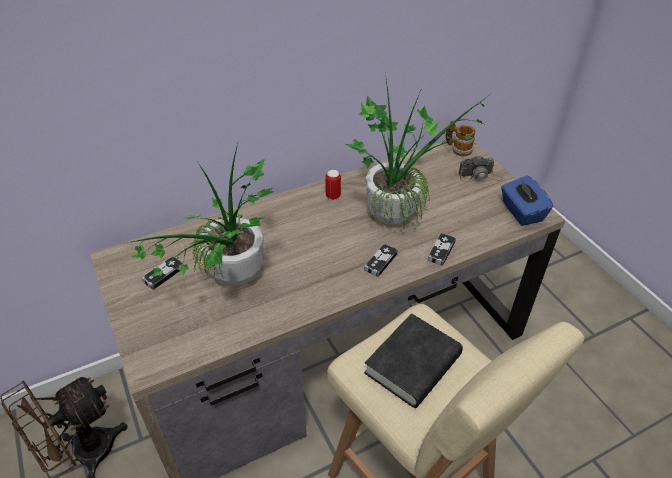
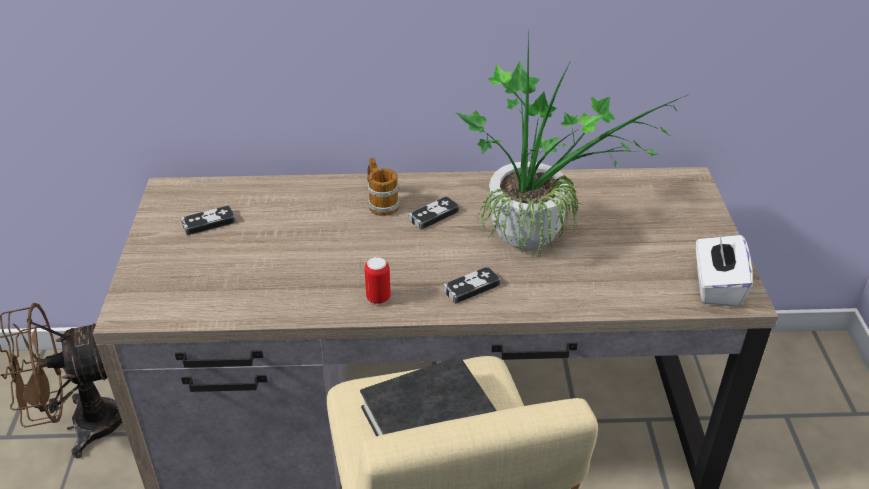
camera: 25 degrees right, 5 degrees down
potted plant [127,144,273,286] -> none
can [325,170,341,200] -> can moved to [365,257,391,304]
game controller [428,233,456,266] -> game controller moved to [408,196,459,230]
mug [445,121,476,156] -> mug moved to [367,158,401,216]
camera [459,155,503,182] -> none
blue tissue box [501,176,553,226] -> white tissue box [696,234,753,307]

